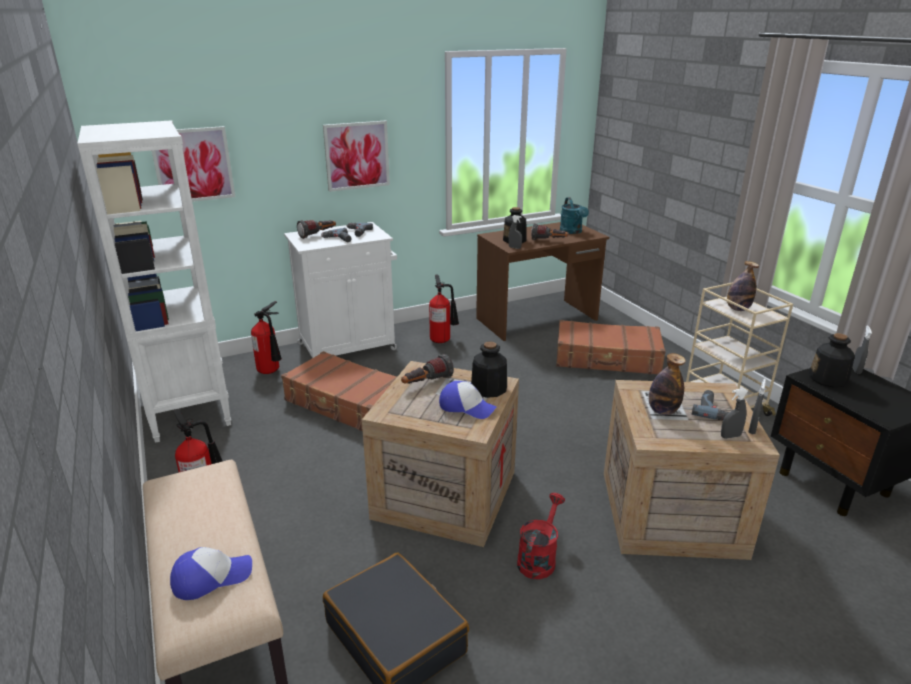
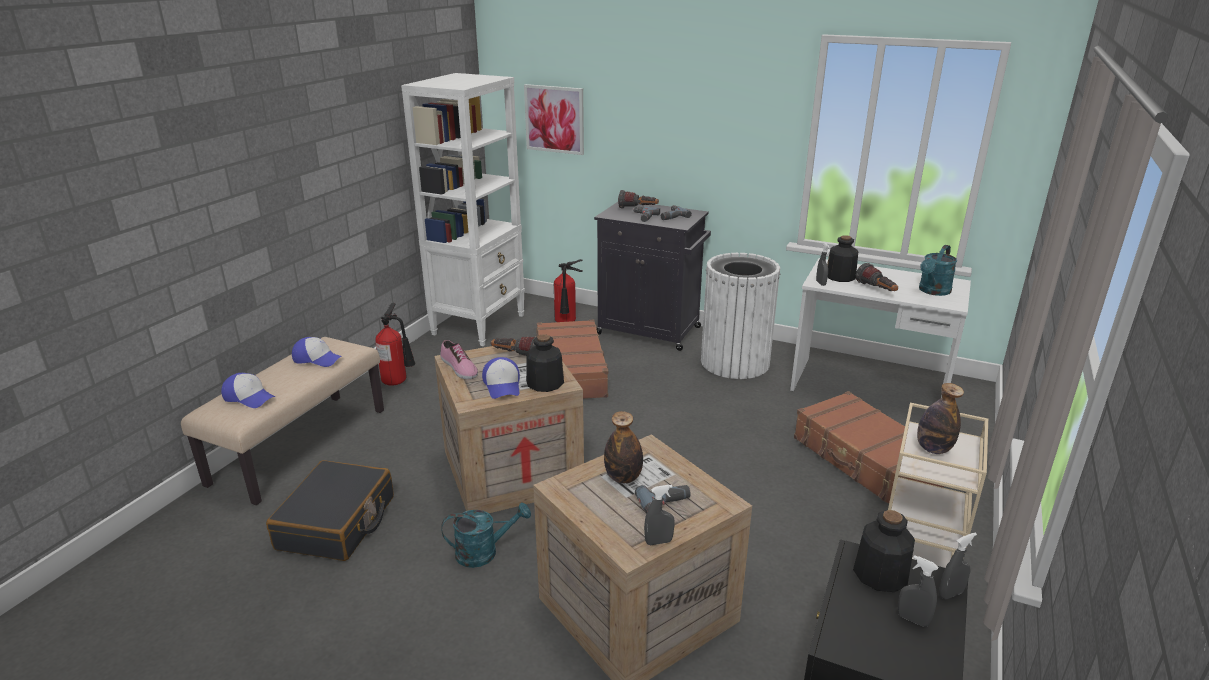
camera: 50 degrees right, 0 degrees up
white cabinet [284,222,397,358] -> black cabinet [594,202,711,351]
picture [323,121,390,192] -> none
fire extinguisher [429,275,459,343] -> white trash can [701,253,780,379]
brown desk [476,222,609,341] -> white desk [790,258,971,398]
red watering can [517,493,565,579] -> turquoise watering can [441,502,531,568]
grey spray bottle [721,388,748,439] -> grey spray bottle moved to [898,555,938,627]
none -> cap [292,337,343,367]
none -> shoe [440,340,478,379]

